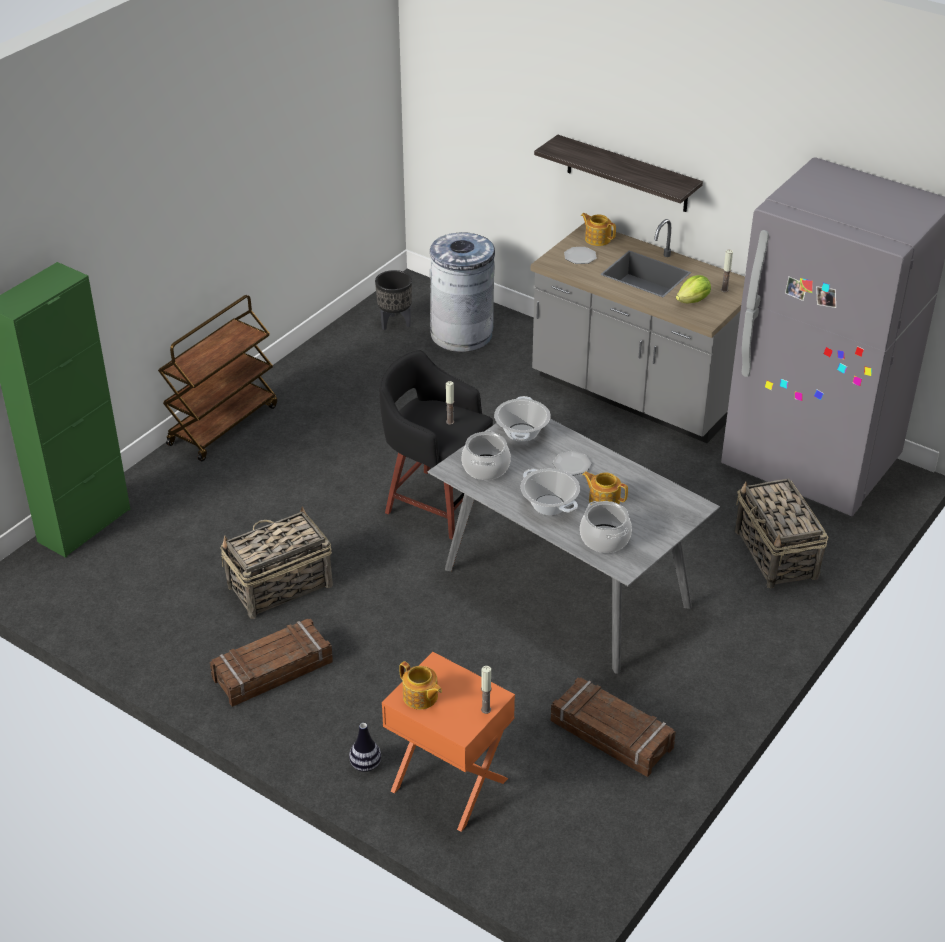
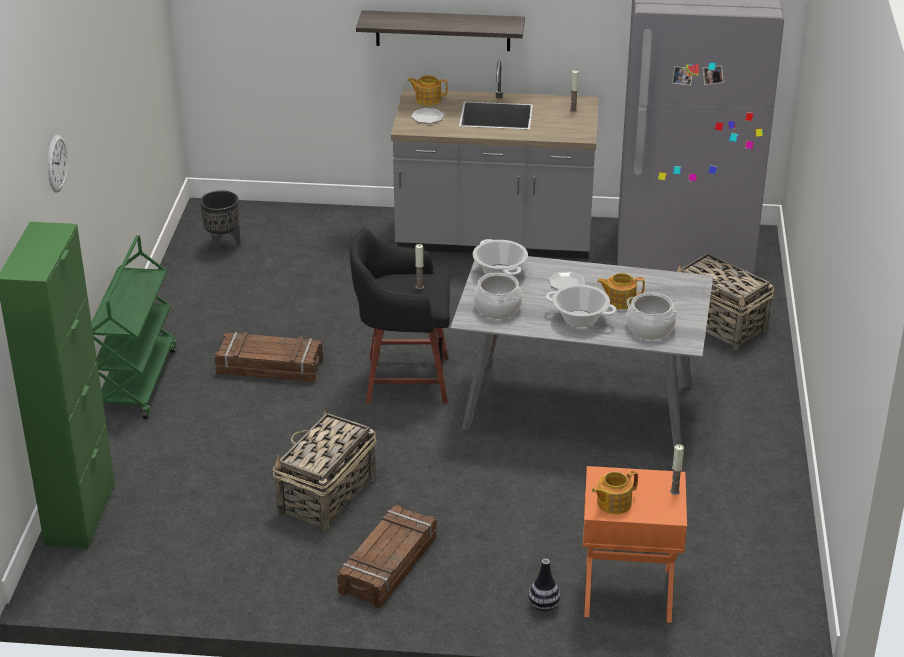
camera: 30 degrees left, 5 degrees down
brown cart [158,295,277,461] -> green cart [91,235,176,419]
teapot [399,661,442,710] -> teapot turned 135 degrees clockwise [592,470,638,514]
grey trash can [430,232,495,352] -> none
crate [551,678,676,777] -> crate moved to [215,332,323,382]
lettuce [676,275,711,304] -> none
none -> wall clock [48,134,68,193]

